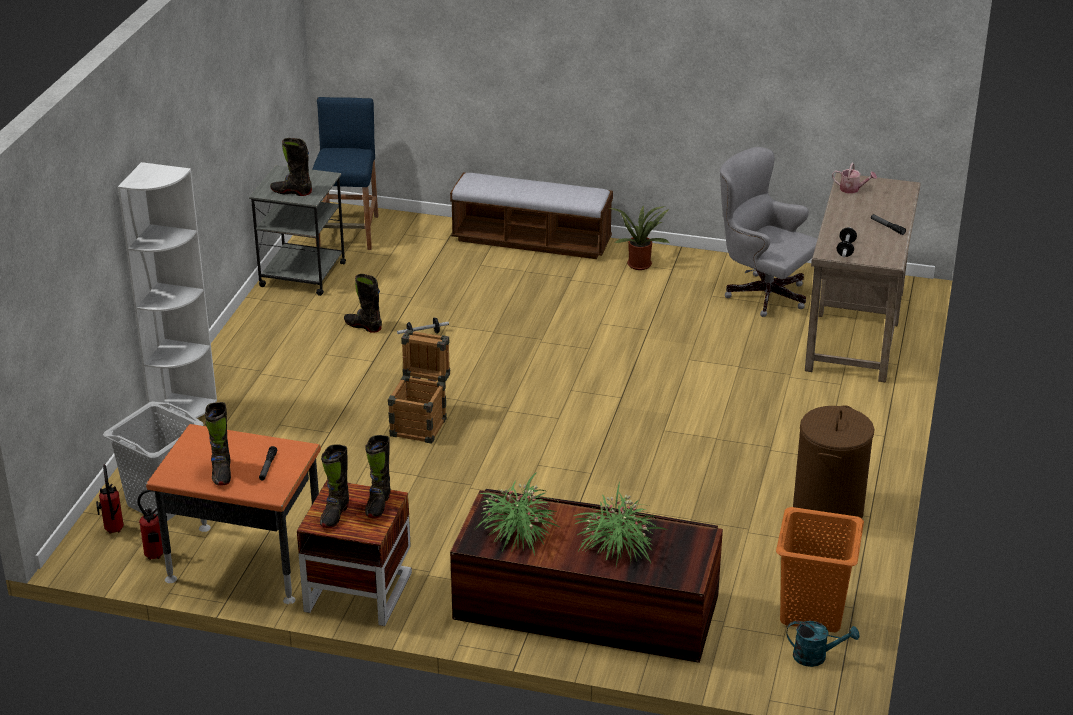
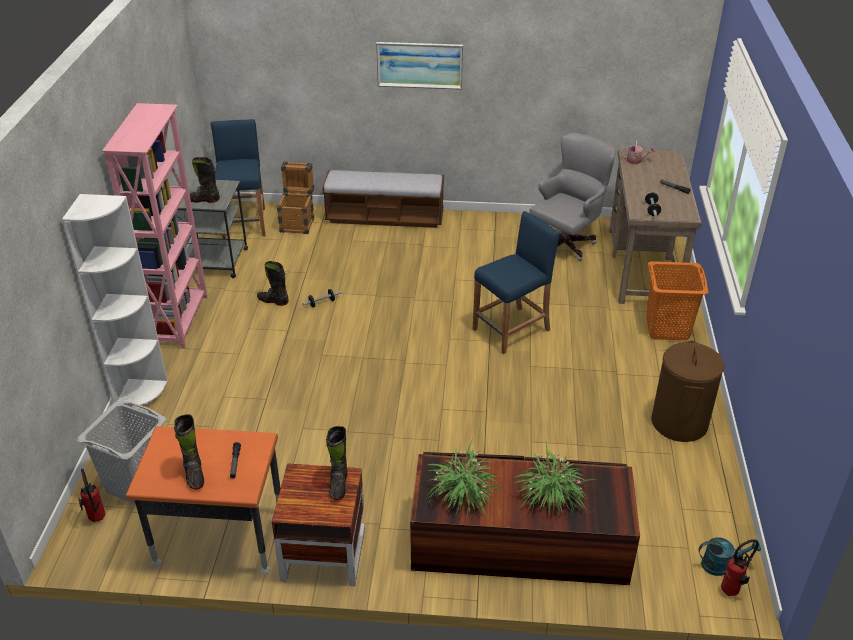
camera: 10 degrees left, 5 degrees up
fire extinguisher [137,489,167,560] -> fire extinguisher moved to [721,539,759,596]
black boot [320,444,349,528] -> none
crate [388,330,450,444] -> crate moved to [277,162,314,234]
potted plant [609,205,669,270] -> none
grey office chair [720,147,817,317] -> grey office chair turned 105 degrees clockwise [529,133,616,261]
orange laundry basket [776,507,864,633] -> orange laundry basket moved to [646,261,709,340]
none -> pink bookcase [102,103,208,349]
none -> picture [376,42,463,90]
none -> blue stool [473,211,560,354]

